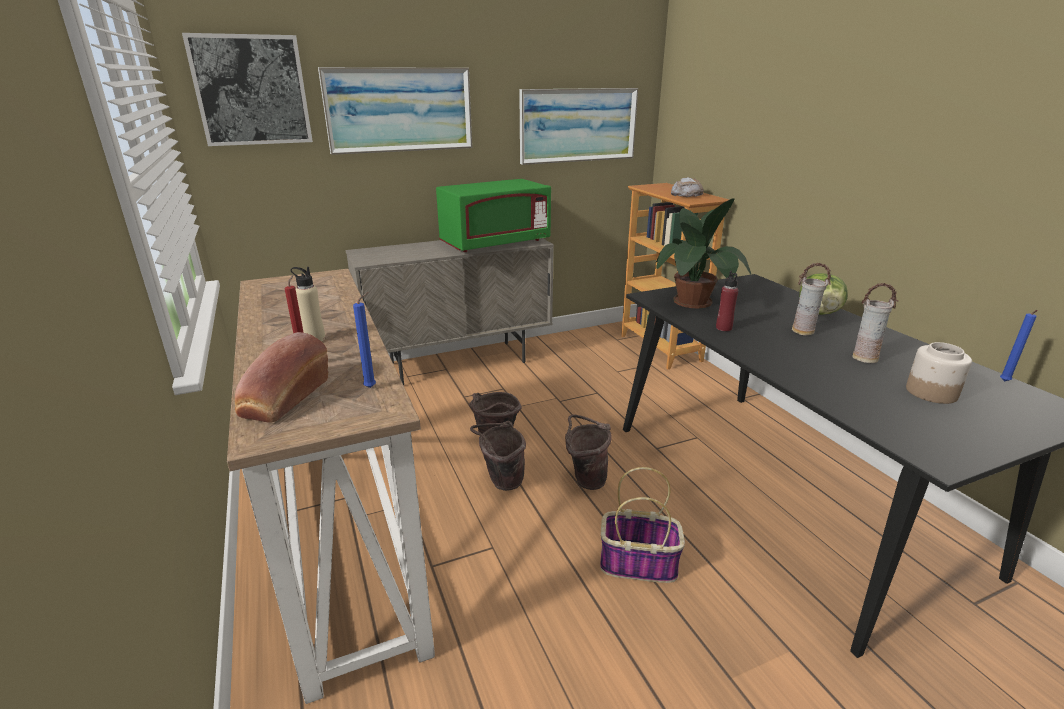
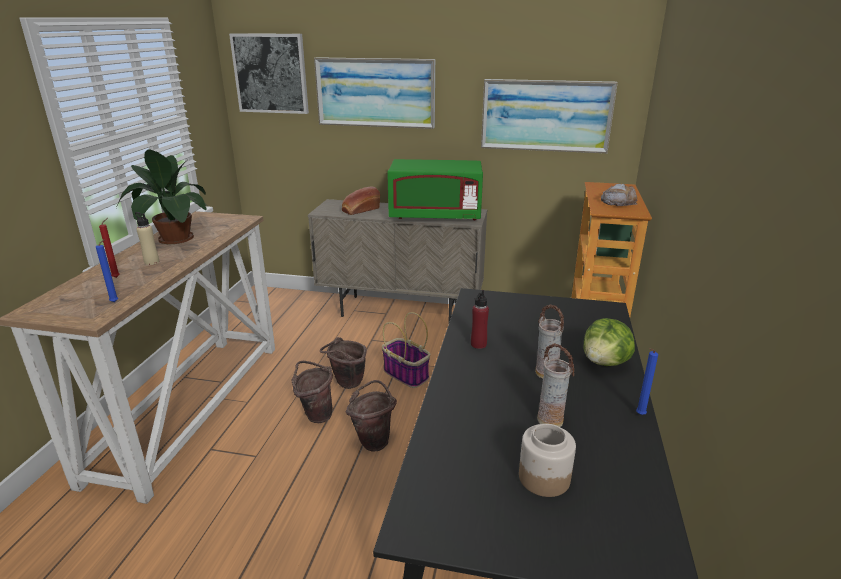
camera: 35 degrees right, 0 degrees up
bread [235,332,329,423] -> bread moved to [342,187,380,215]
basket [600,467,685,583] -> basket moved to [382,312,430,388]
potted plant [655,198,751,308] -> potted plant moved to [118,150,208,244]
blue candle [1000,310,1038,382] -> blue candle moved to [636,348,658,415]

